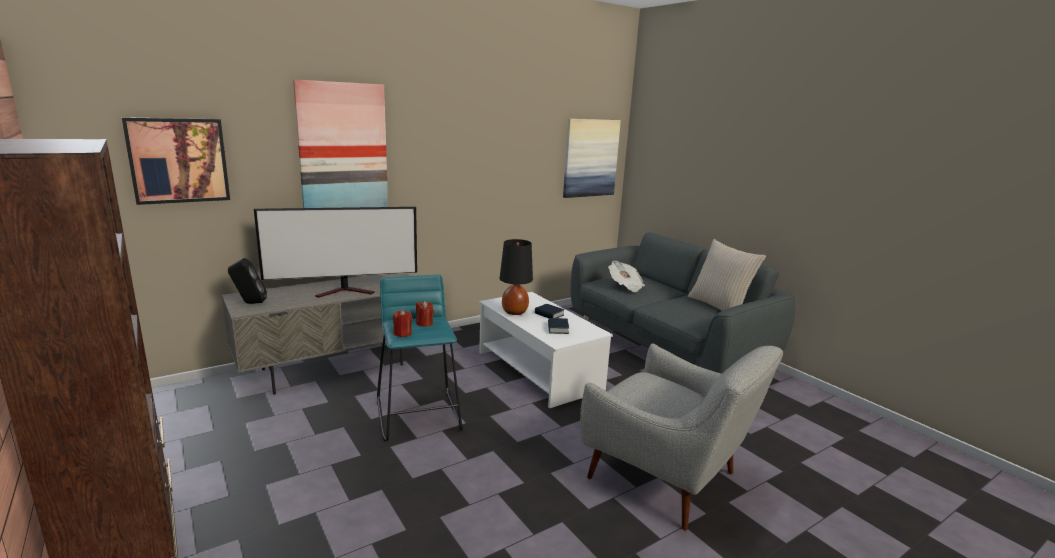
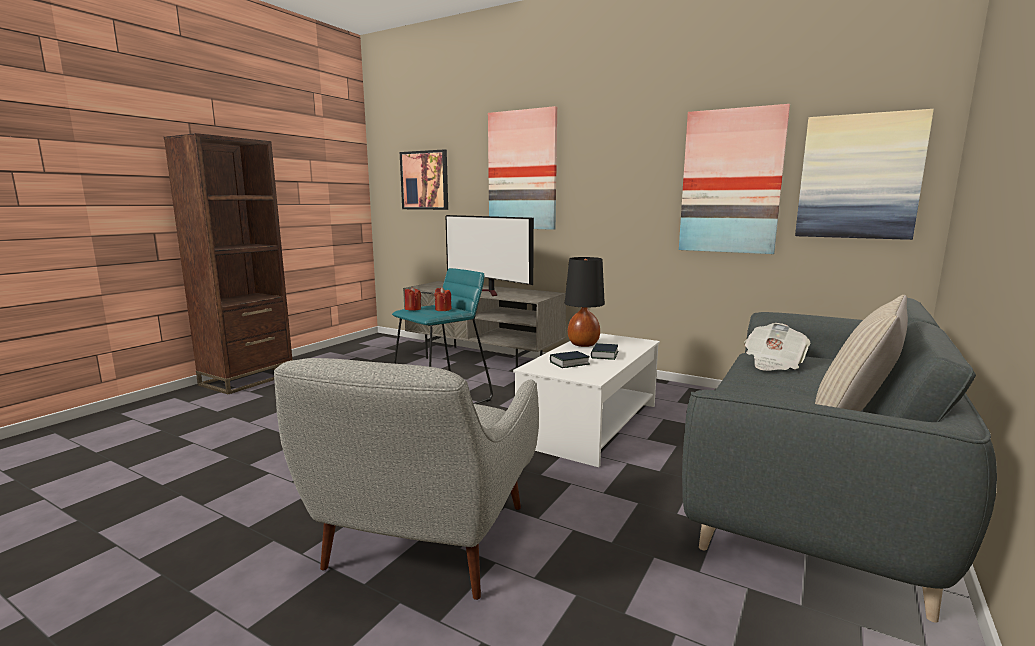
camera: 65 degrees right, 5 degrees down
black speaker [228,258,267,304] -> none
none -> picture [679,104,790,254]

